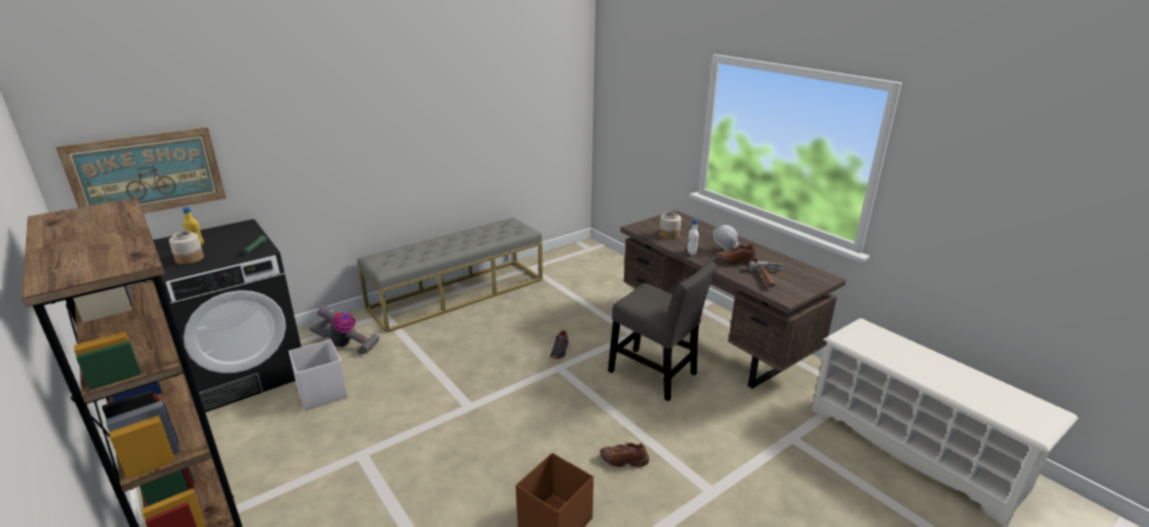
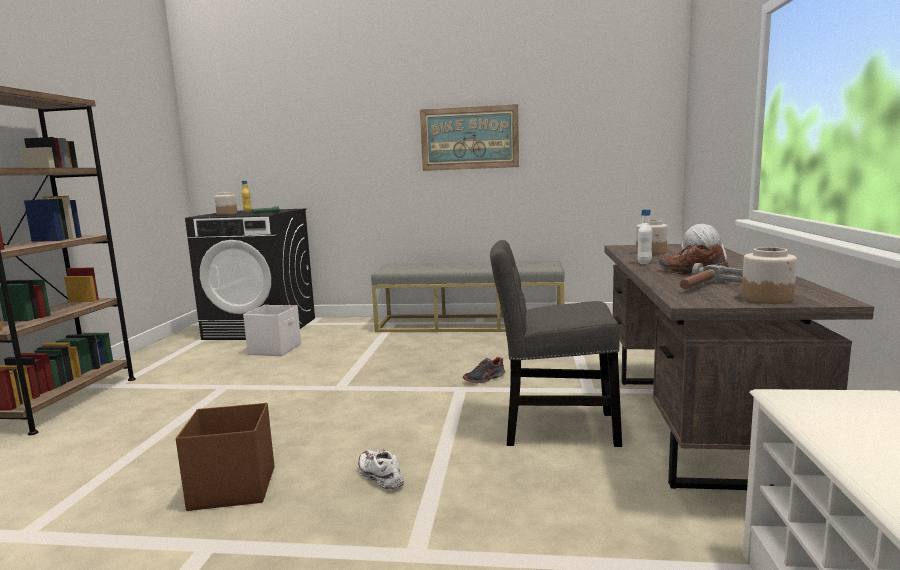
camera: 45 degrees right, 15 degrees down
picture [56,127,226,214] -> picture moved to [420,104,519,171]
vacuum cleaner [310,305,379,354] -> none
brown shoe [600,442,649,467] -> white shoe [358,449,404,489]
grey chair [608,261,717,401] -> grey chair turned 105 degrees clockwise [490,240,622,447]
none -> jar [741,247,797,304]

